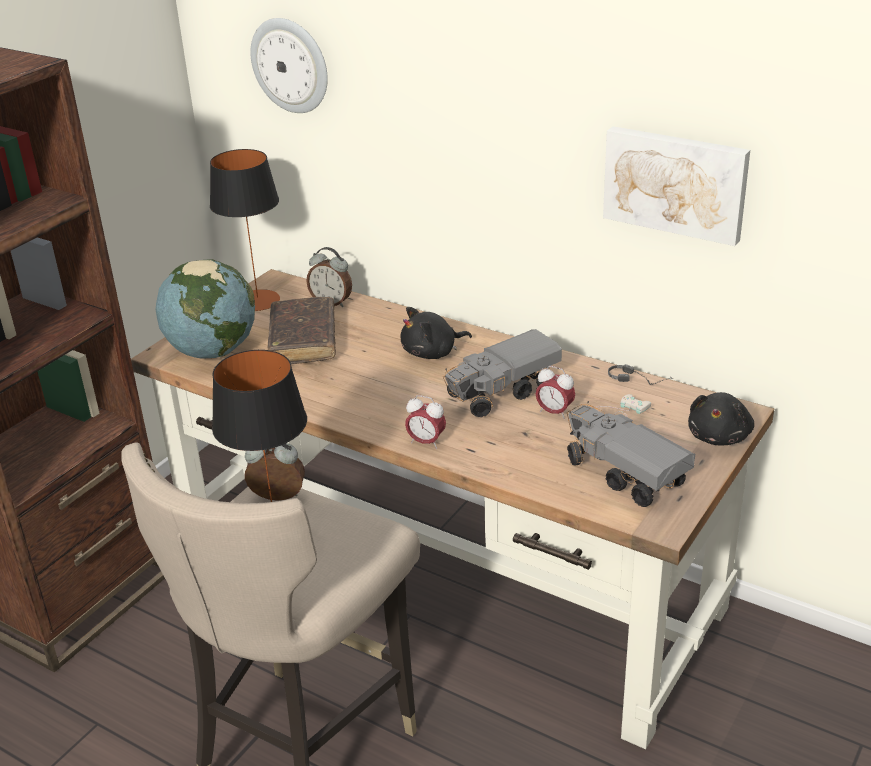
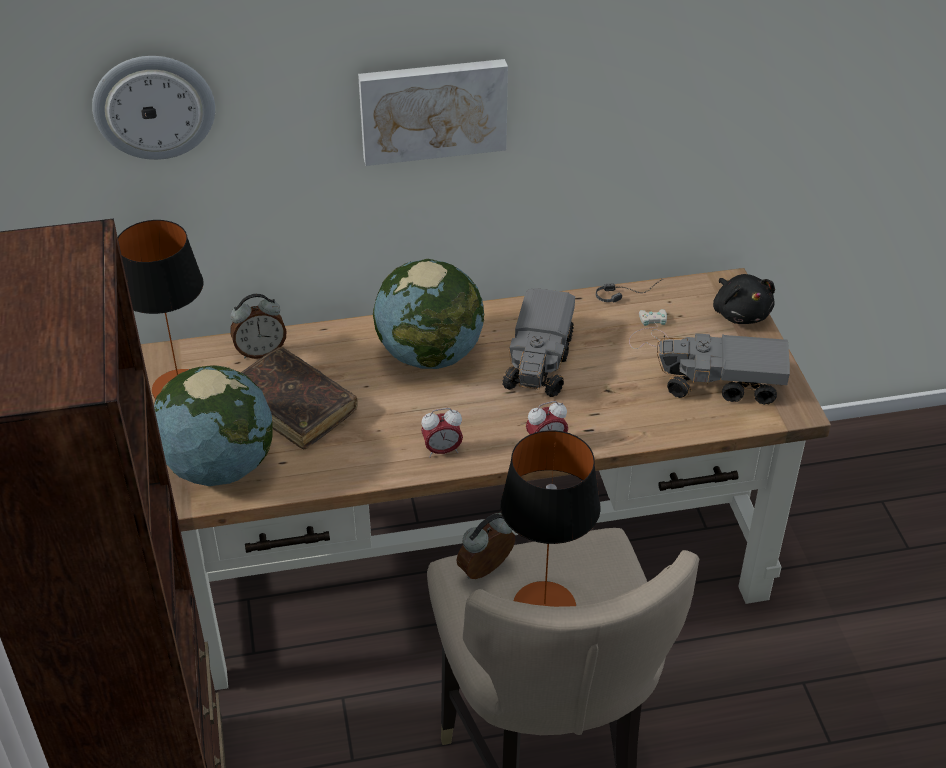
camera: 45 degrees left, 10 degrees up
black plush toy [401,307,472,359] -> globe [373,259,485,369]
alarm clock [536,366,575,419] -> alarm clock moved to [421,408,463,458]
picture [603,126,750,246] -> picture moved to [358,59,508,166]

